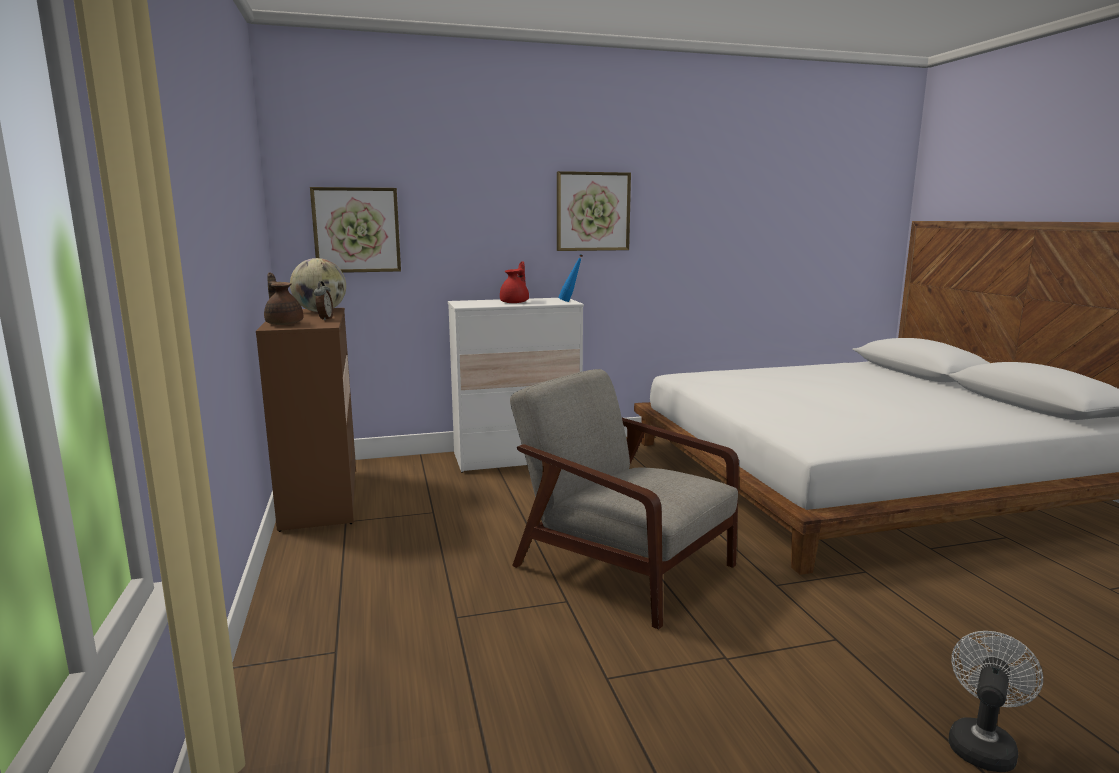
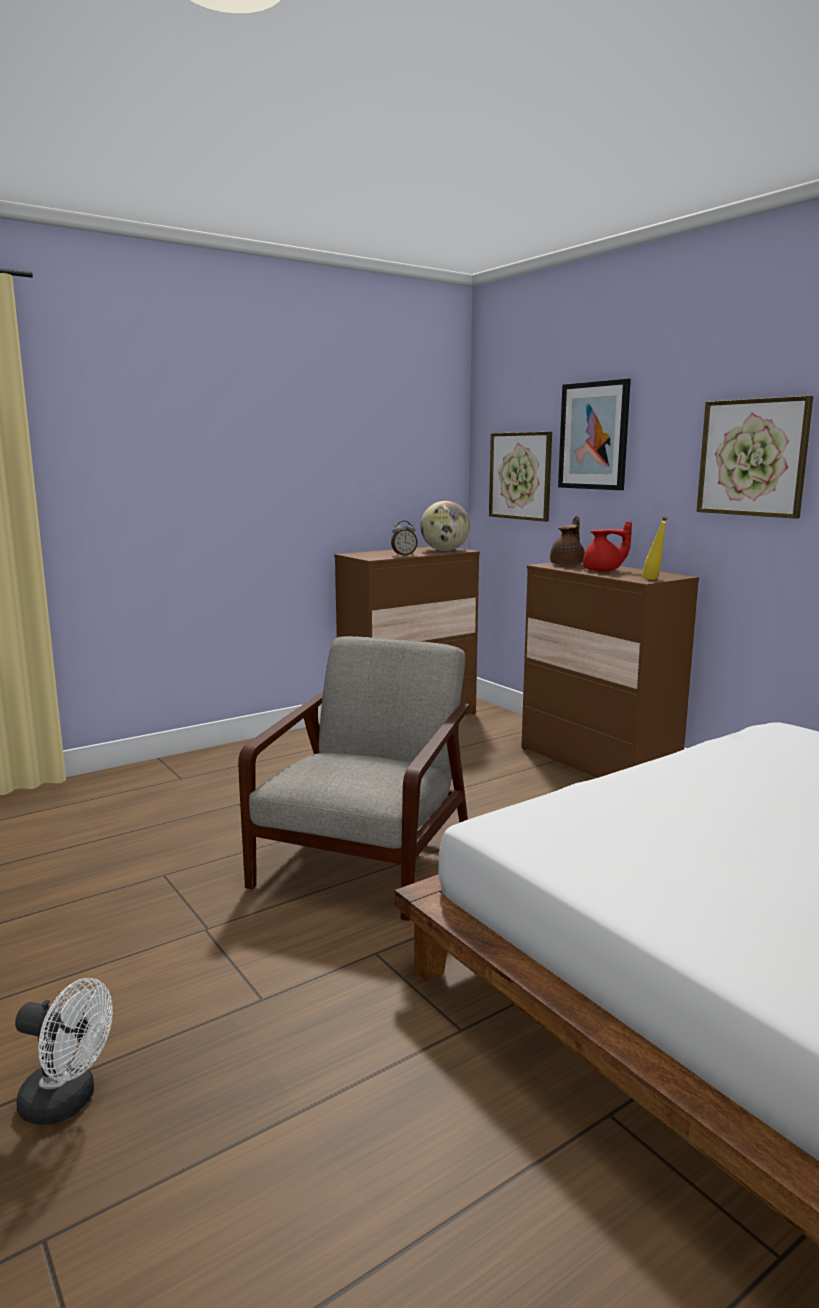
camera: 70 degrees right, 0 degrees up
brown teapot [264,273,303,325] -> brown teapot moved to [550,516,585,566]
white dresser [448,298,584,473] -> brown dresser [521,562,699,778]
blue bottle [558,254,583,302] -> yellow bottle [642,516,667,580]
none -> picture [558,378,631,490]

